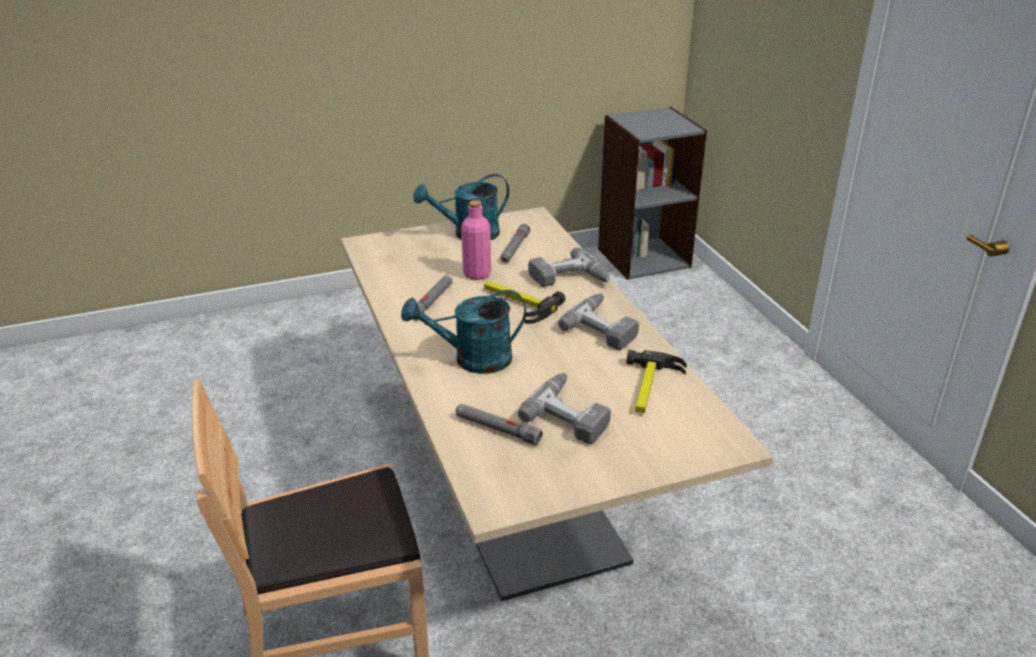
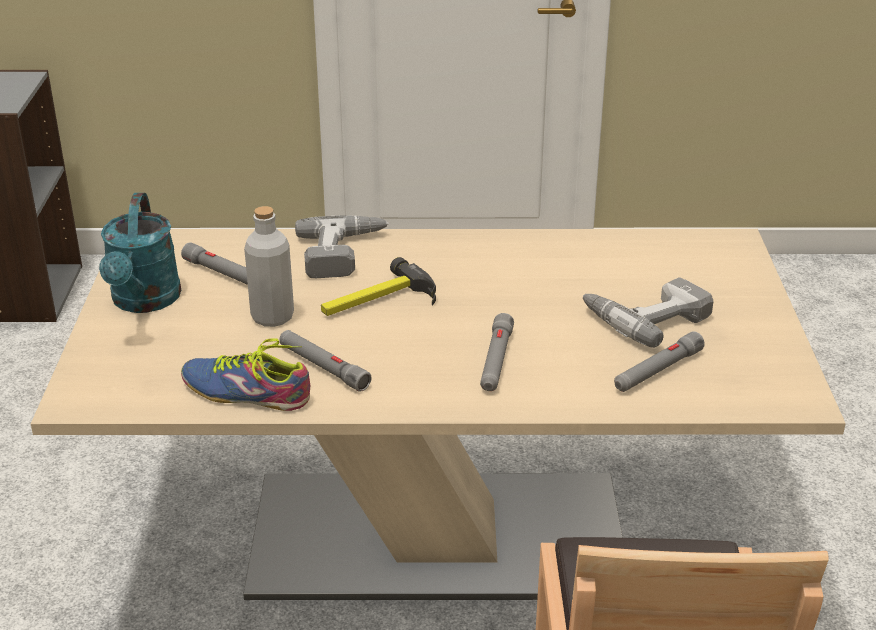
camera: 70 degrees left, 0 degrees up
turquoise watering can [401,290,526,374] -> grey flashlight [480,313,514,391]
pink bottle [461,200,491,280] -> grey bottle [244,206,294,327]
power drill [558,294,639,350] -> none
hammer [627,350,687,413] -> none
none -> shoe [181,338,310,411]

